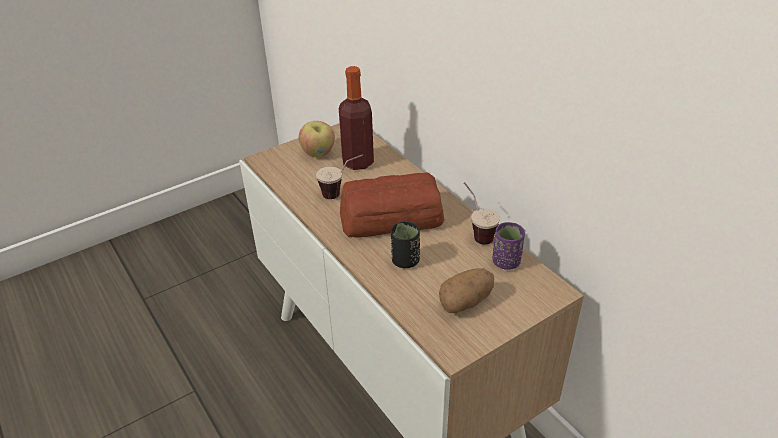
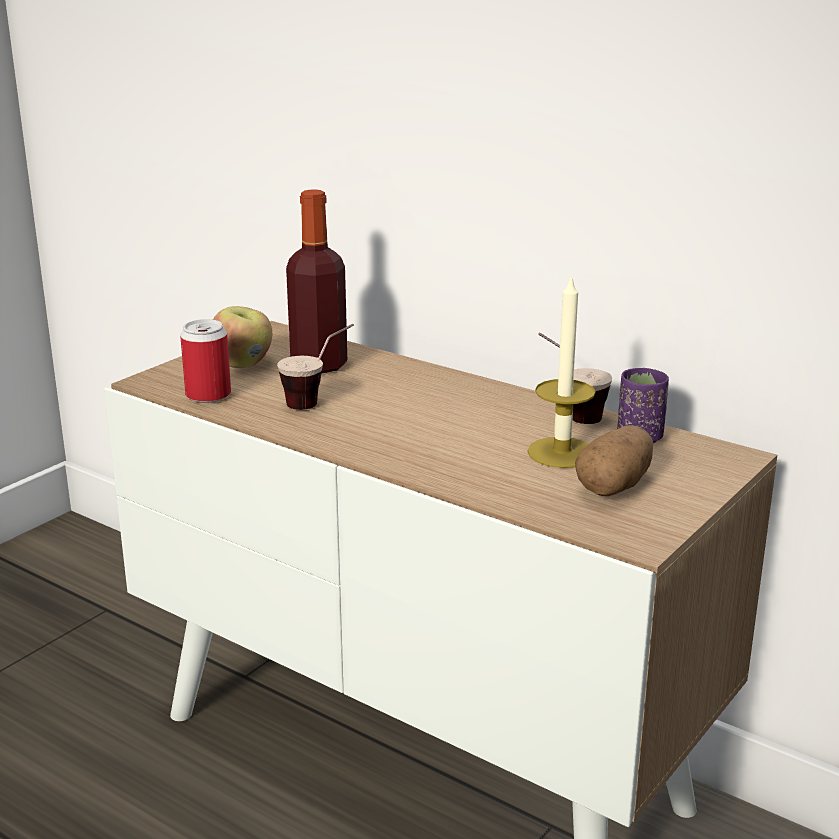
camera: 20 degrees left, 15 degrees down
bread [340,172,445,238] -> none
black cup [391,221,420,268] -> none
none -> can [180,319,231,403]
none -> candle [527,274,596,468]

